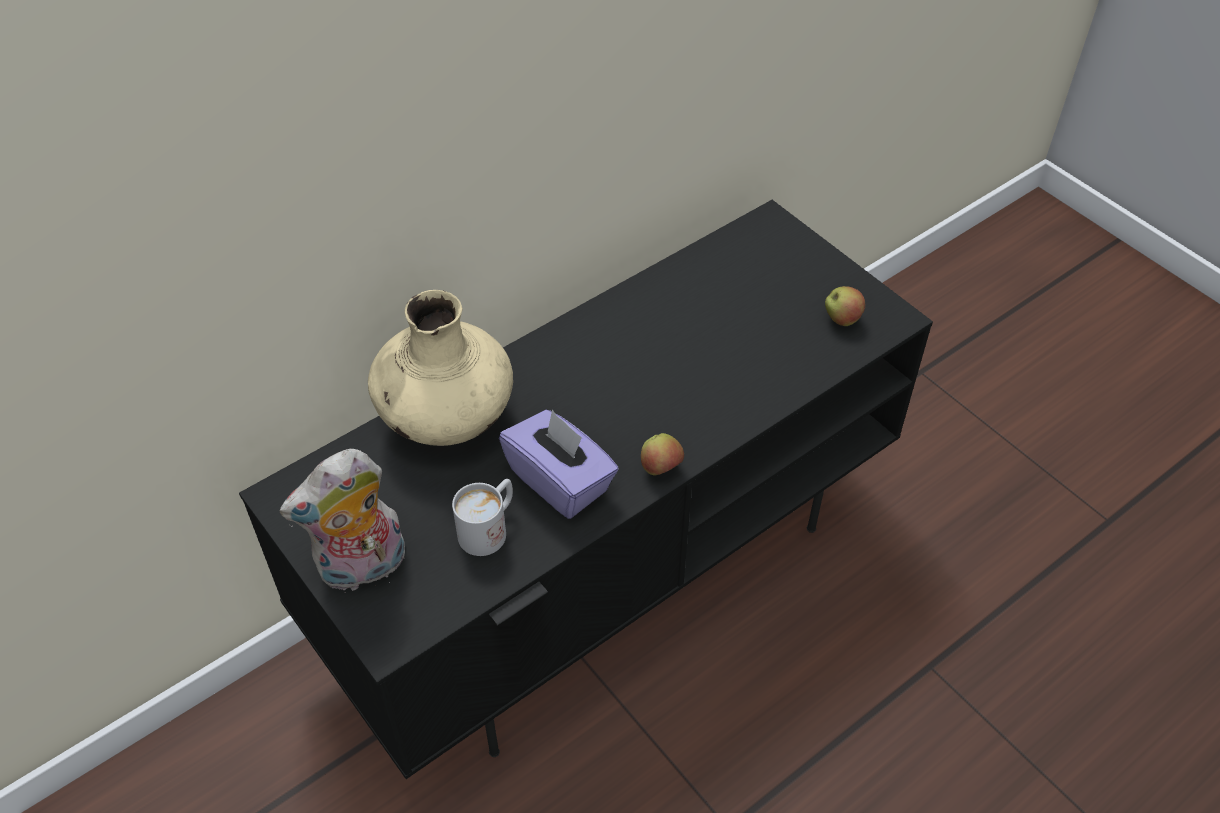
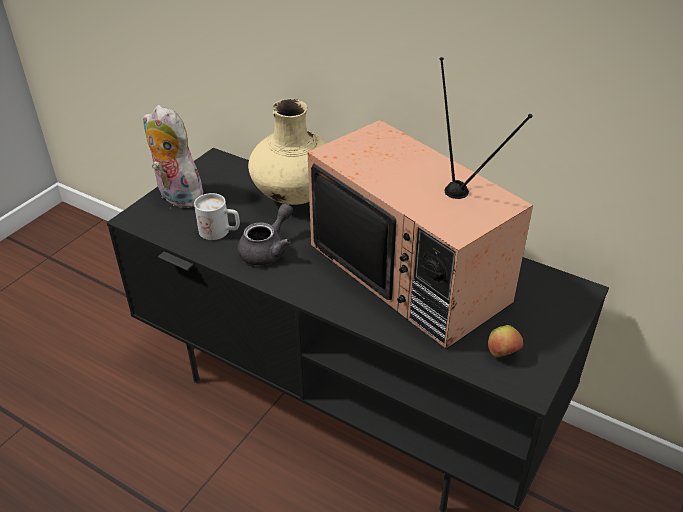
camera: 70 degrees right, 10 degrees down
purple tissue box [499,409,619,519] -> grey teapot [237,203,293,265]
apple [641,433,684,475] -> none
none -> television [308,57,533,349]

